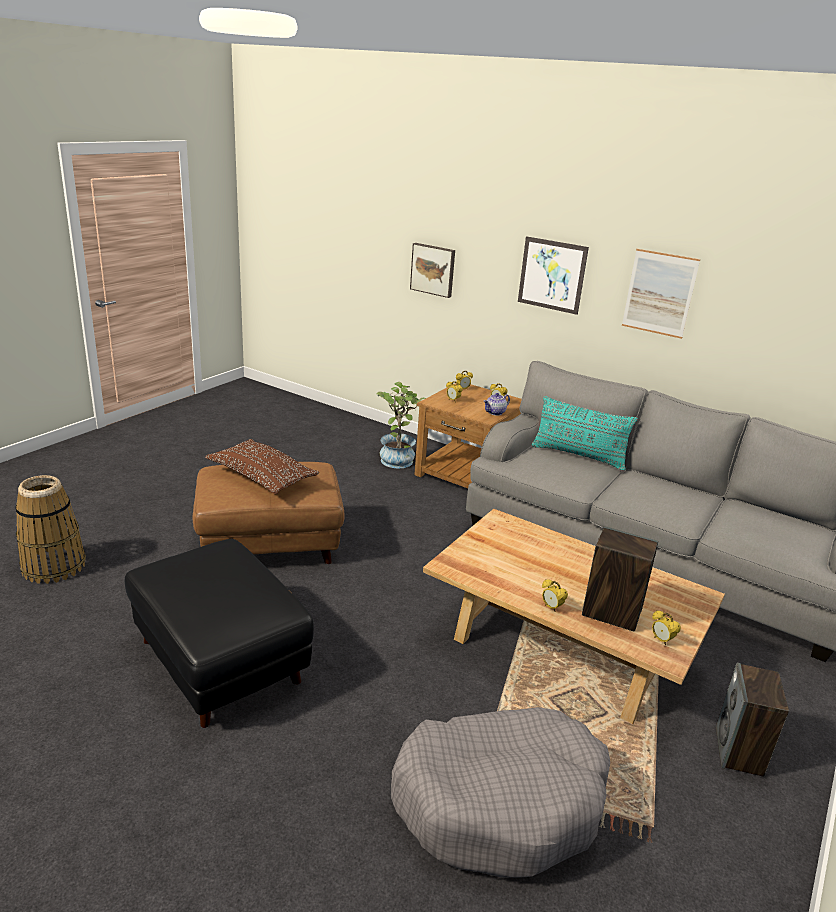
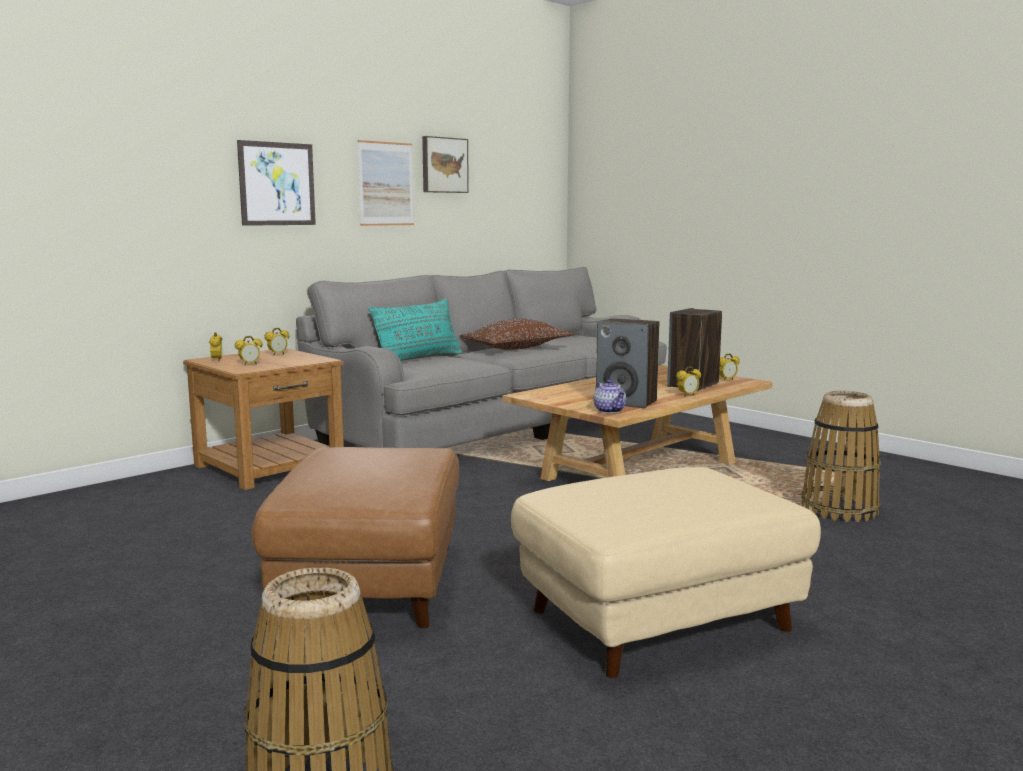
camera: 75 degrees left, 15 degrees down
black ottoman [125,539,314,728] -> beige ottoman [511,467,821,678]
brown pillow [205,439,319,494] -> brown pillow moved to [460,319,573,350]
potted plant [377,382,426,469] -> none
grey dog bed [391,707,610,878] -> basket [801,391,881,522]
picture [410,243,455,298] -> picture moved to [422,136,469,193]
teapot [483,393,510,416] -> teapot moved to [593,380,626,414]
speaker [716,663,789,777] -> speaker moved to [596,318,659,408]

